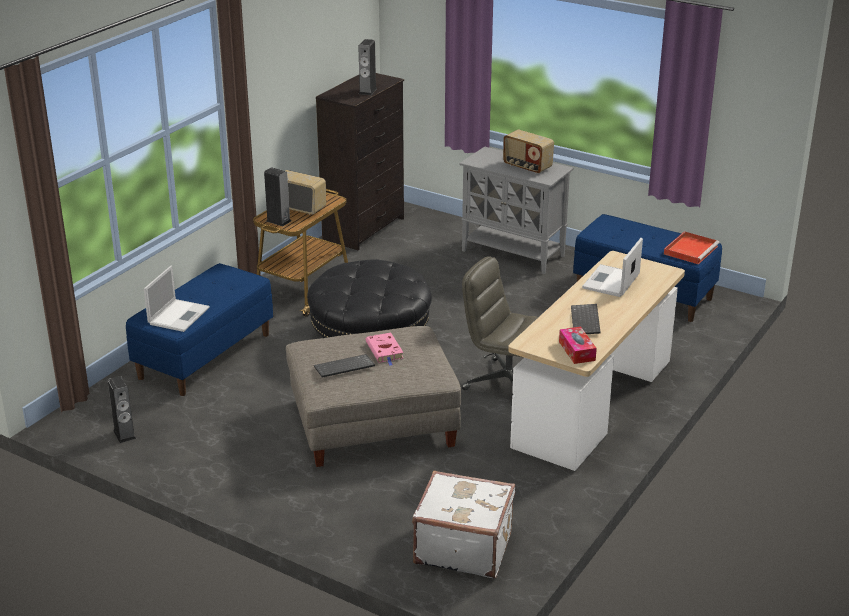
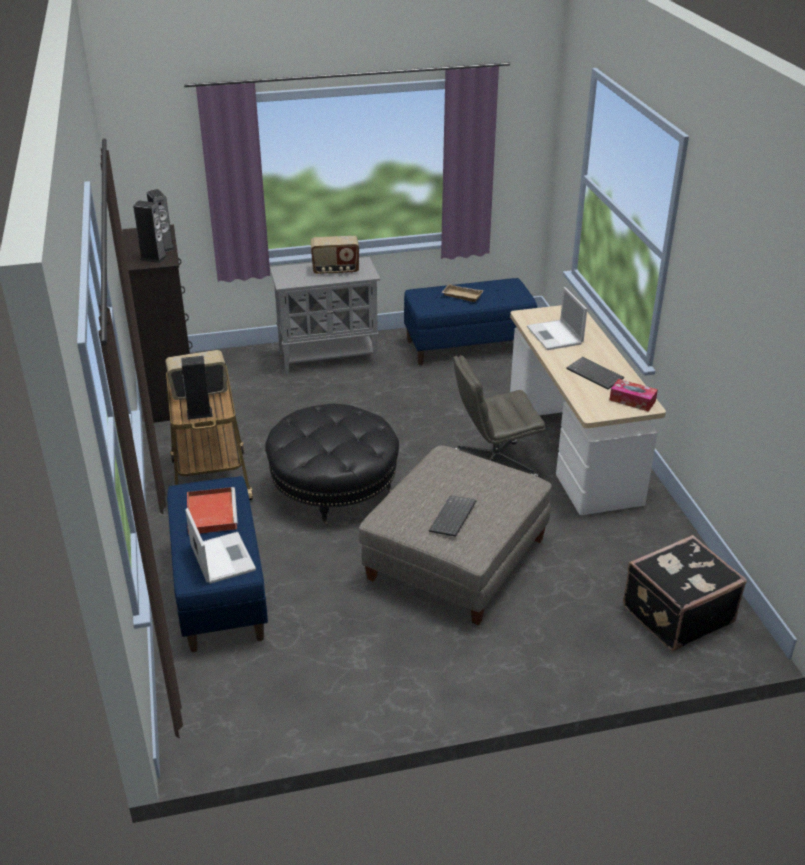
camera: 45 degrees left, 5 degrees up
speaker [108,376,136,443] -> speaker moved to [133,201,167,263]
pink book [366,333,404,366] -> none
white suitcase [412,470,515,578] -> black suitcase [623,535,747,651]
red tray [664,231,720,264] -> red tray moved to [187,487,238,535]
none -> beige tray [441,284,483,302]

